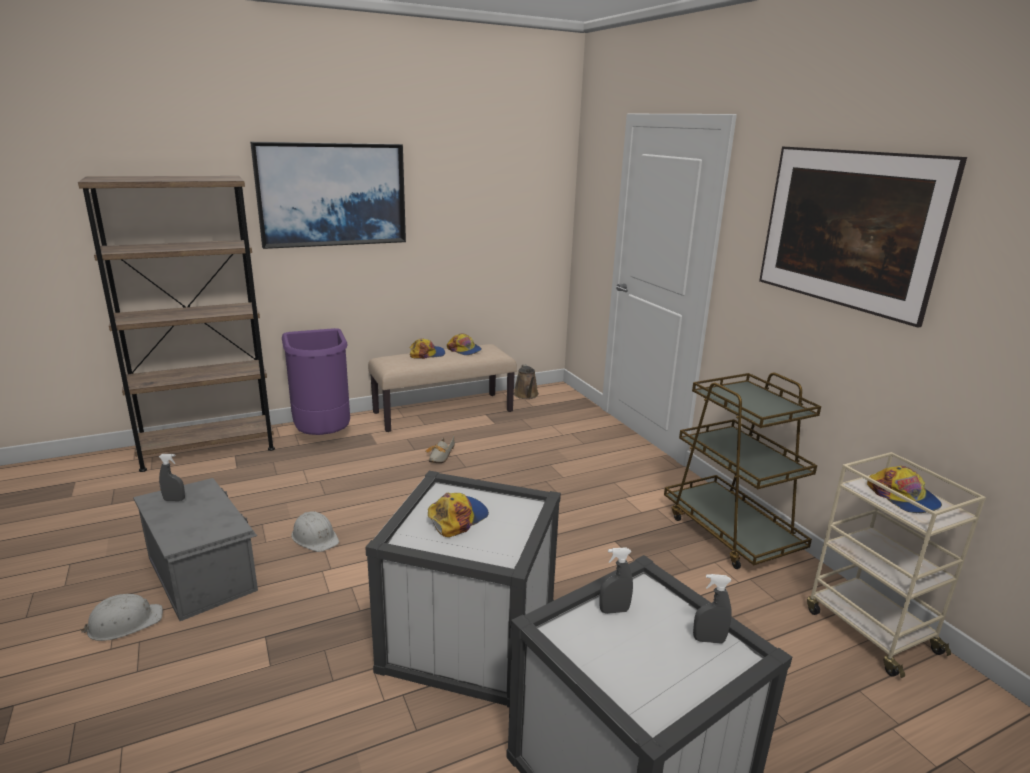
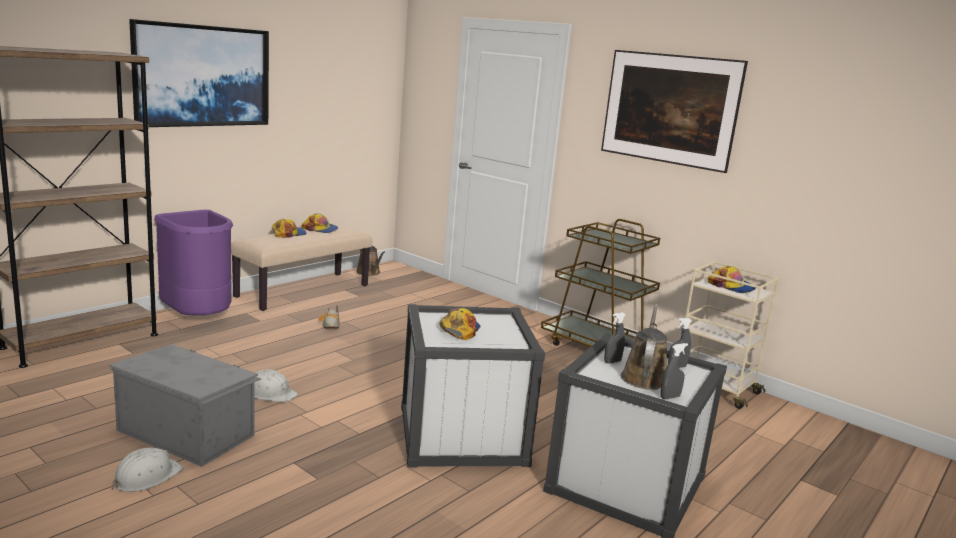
camera: 25 degrees left, 5 degrees down
grey spray bottle [159,454,185,501] -> grey spray bottle moved to [660,343,688,399]
none -> brown watering can [620,304,667,390]

